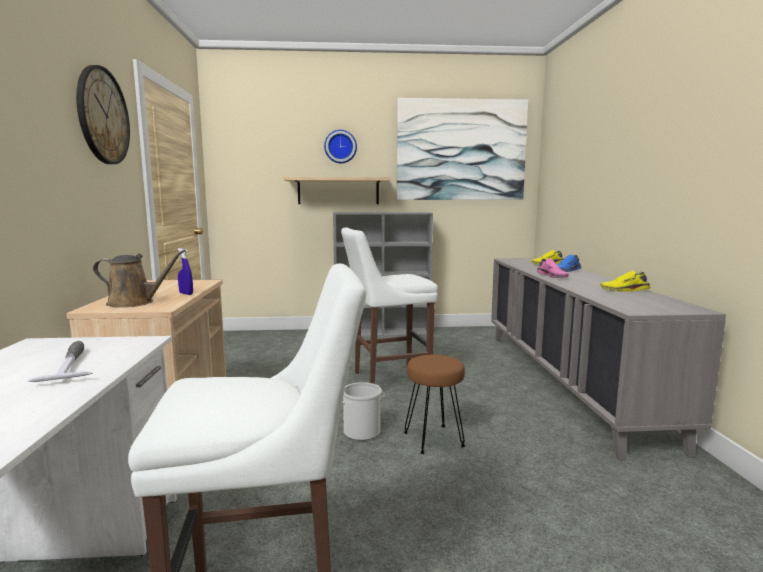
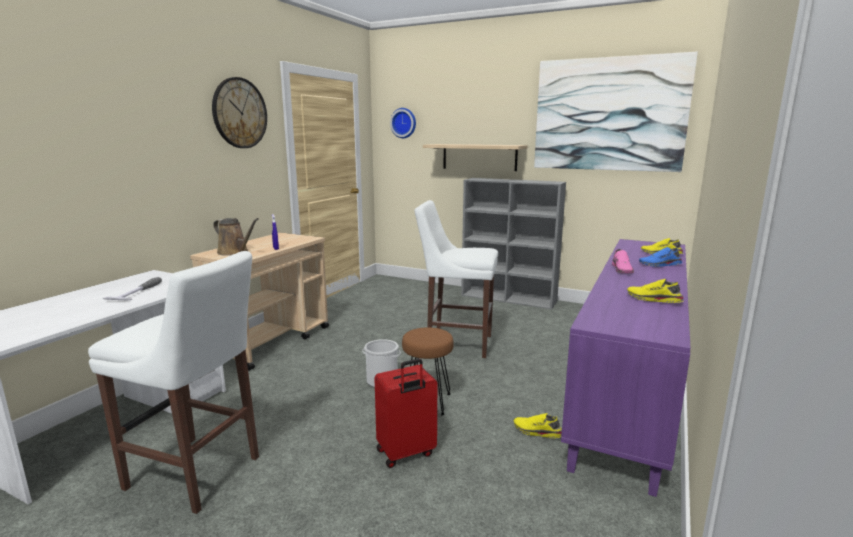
camera: 30 degrees right, 5 degrees up
wall clock [324,130,357,163] -> wall clock moved to [390,108,416,138]
grey cabinet [491,258,726,461] -> purple cabinet [561,239,690,497]
none -> red suitcase [374,359,437,468]
none -> yellow shoe [513,413,562,438]

